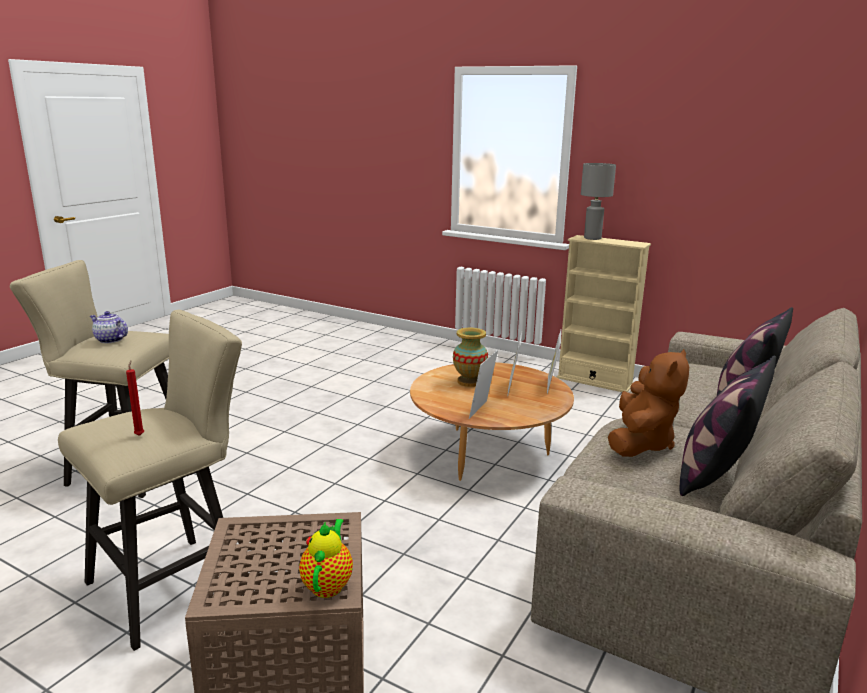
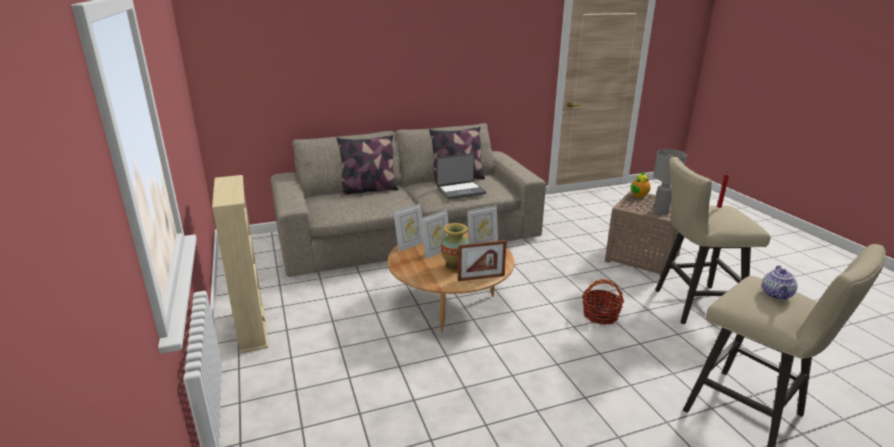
camera: 140 degrees left, 5 degrees up
teapot [90,311,128,343] -> teapot turned 45 degrees clockwise [762,265,797,300]
grey table lamp [581,163,616,240] -> grey table lamp moved to [653,149,687,215]
brown plush toy [608,349,689,457] -> laptop [436,153,486,199]
none -> picture frame [458,240,507,281]
none -> basket [582,279,624,325]

